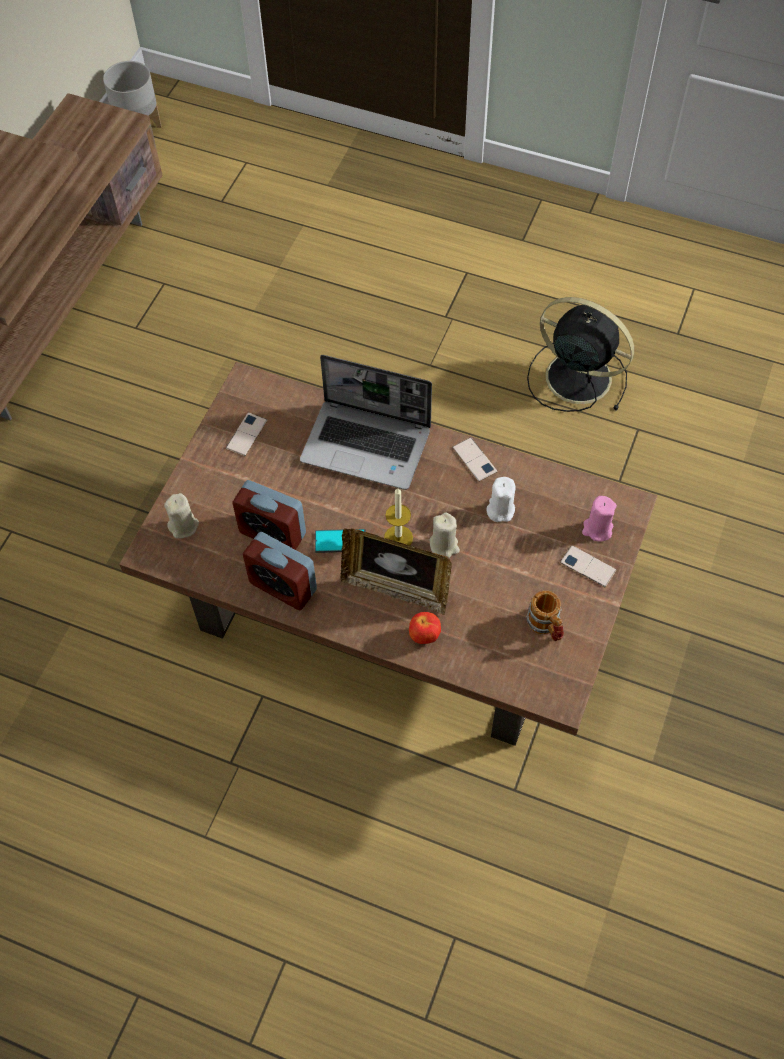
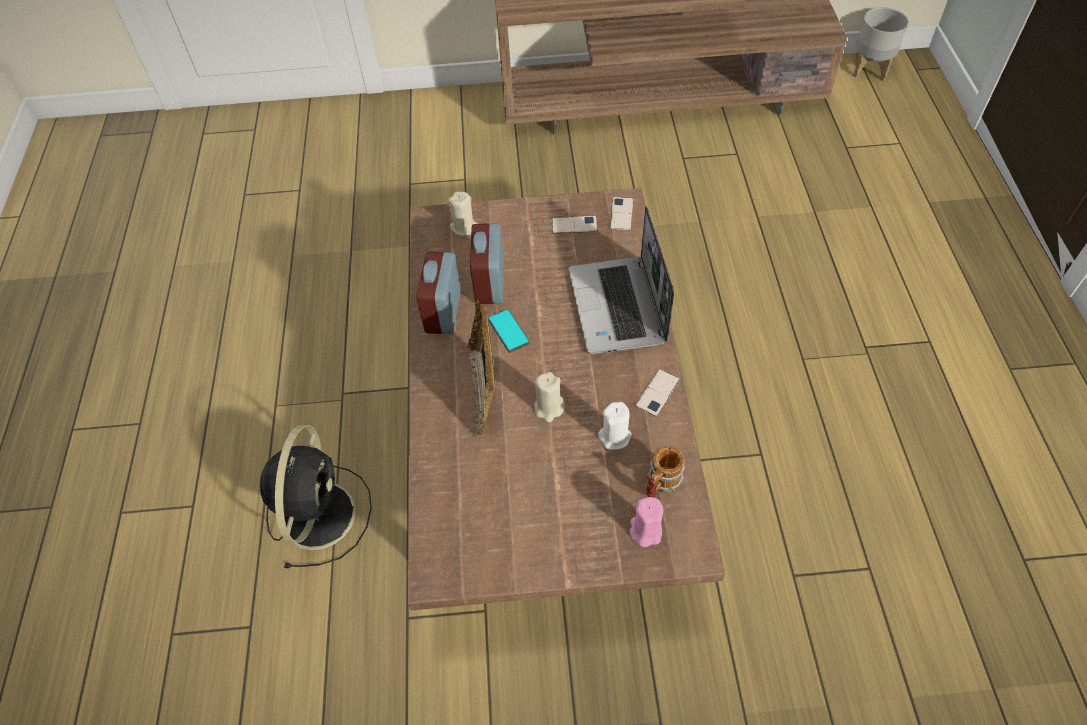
camera: 65 degrees right, 5 degrees down
candle [384,488,413,546] -> none
apple [409,612,441,644] -> none
mug [526,590,564,641] -> mug moved to [646,445,686,498]
black fan [527,297,634,412] -> black fan moved to [260,425,372,568]
phone [560,545,616,587] -> phone moved to [610,197,633,231]

